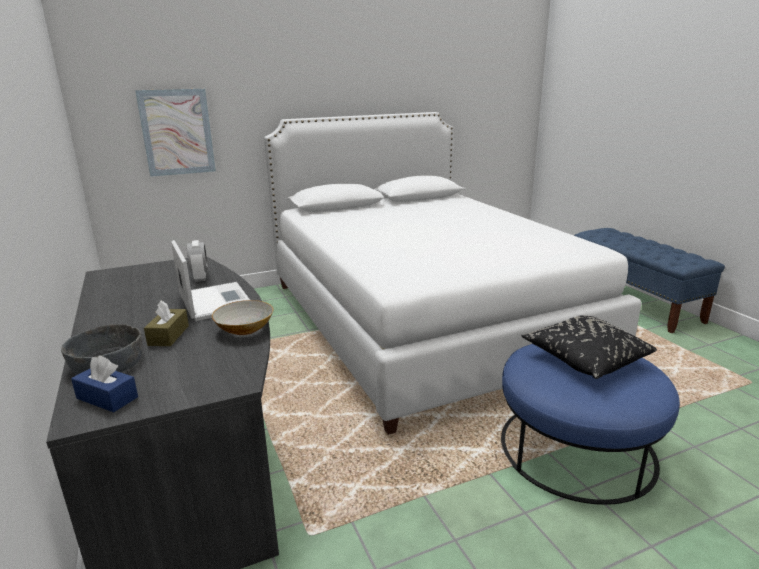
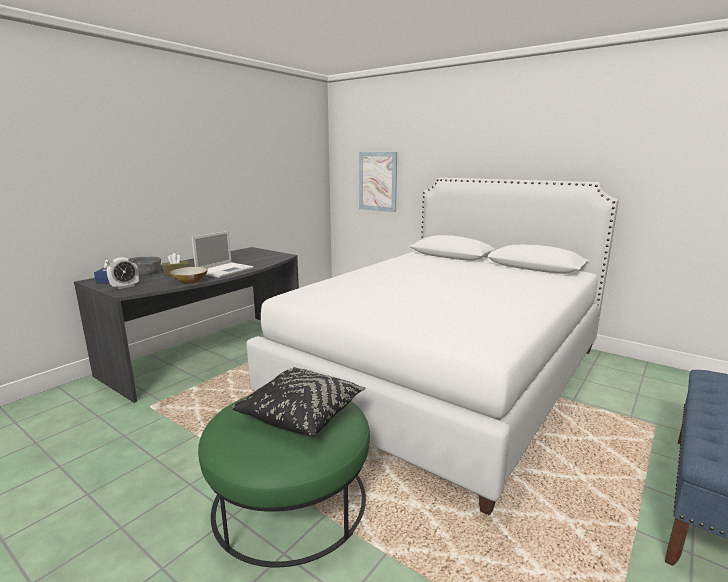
camera: 60 degrees right, 5 degrees down
alarm clock [187,240,208,282] -> alarm clock moved to [107,257,139,289]
blue ottoman [501,344,680,505] -> green ottoman [198,395,370,567]

